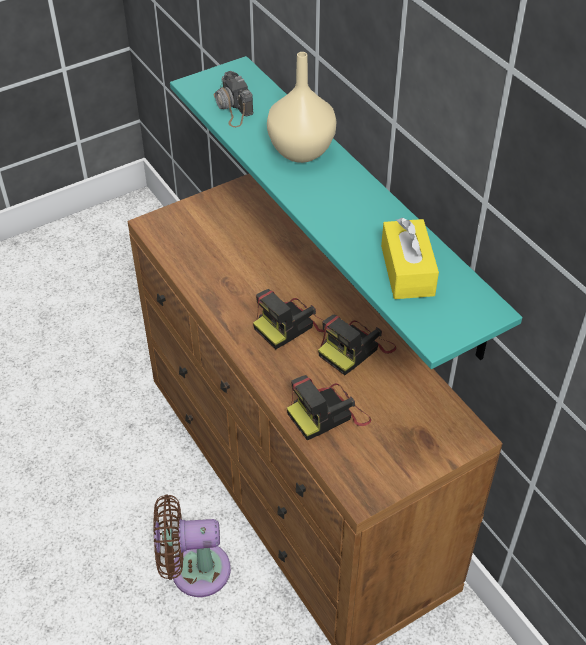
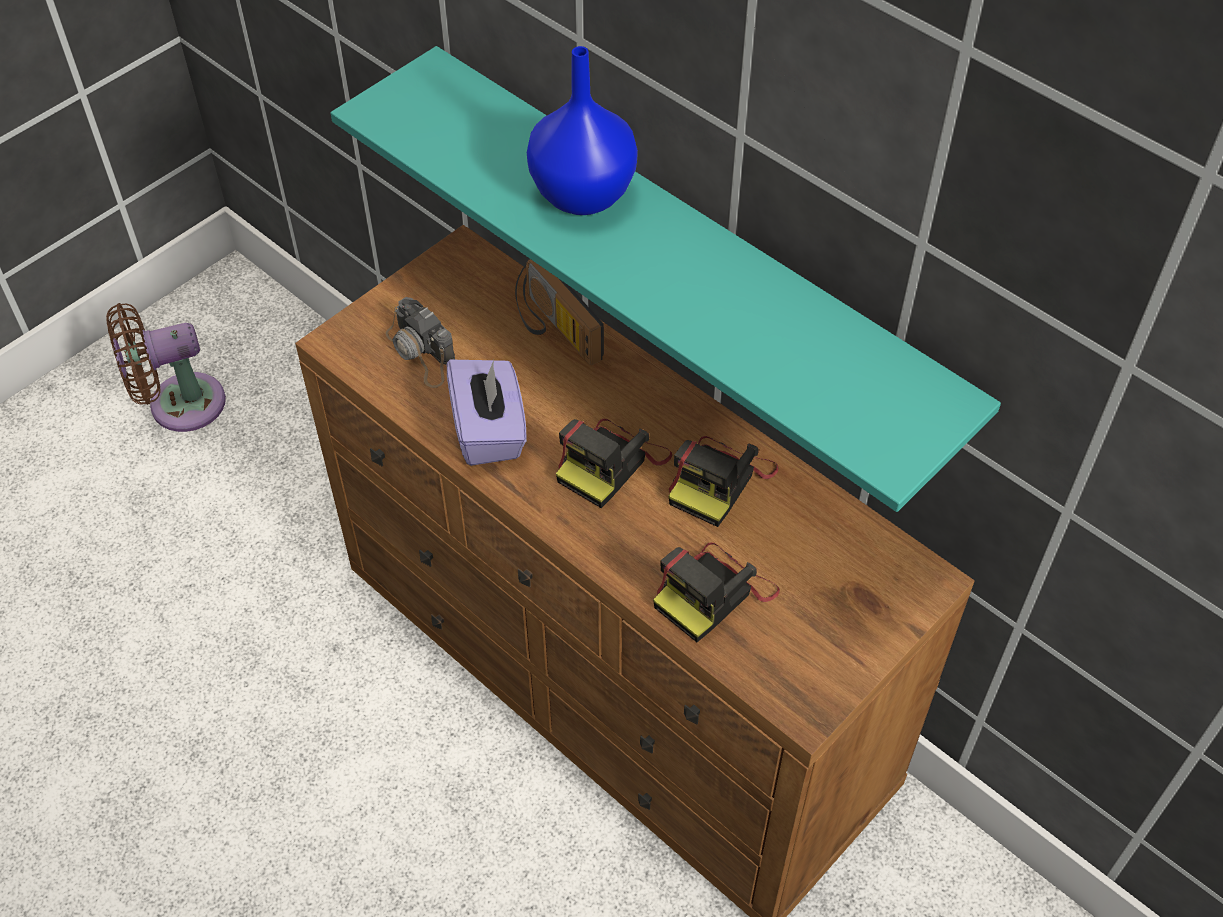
camera: 15 degrees left, 5 degrees up
brown fan [153,494,231,597] -> brown fan moved to [106,303,226,432]
camera [214,71,254,127] -> camera moved to [386,297,455,388]
beige vase [267,52,337,163] -> blue vase [527,46,638,215]
yellow tissue box [381,218,439,299] -> none
none -> purple tissue box [447,360,527,466]
none -> radio [515,259,604,365]

